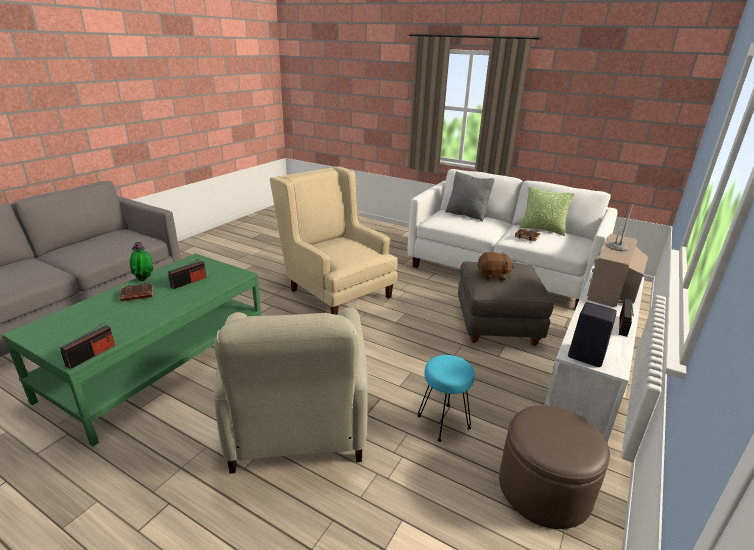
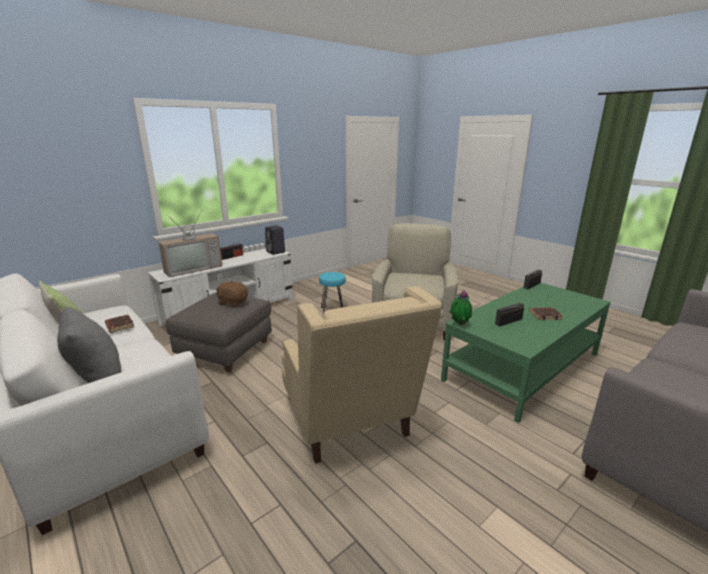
camera: 160 degrees left, 5 degrees down
potted plant [130,242,154,281] -> potted plant moved to [449,290,472,325]
brown ottoman [499,405,610,529] -> none

